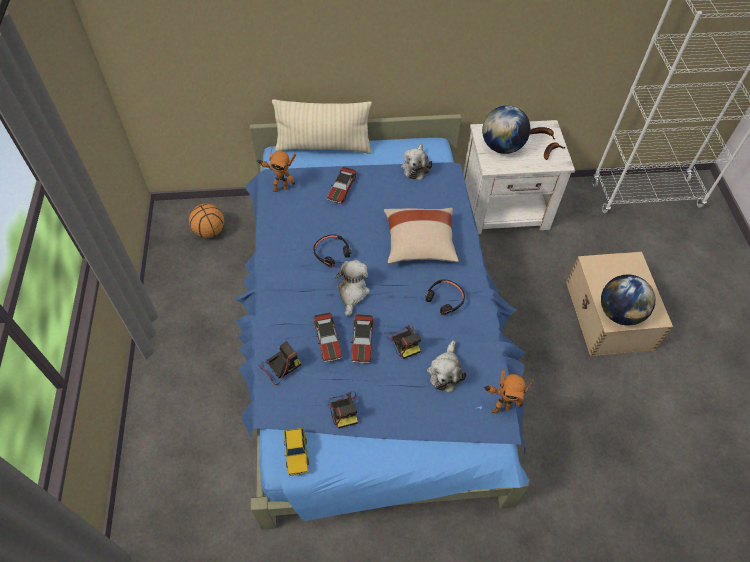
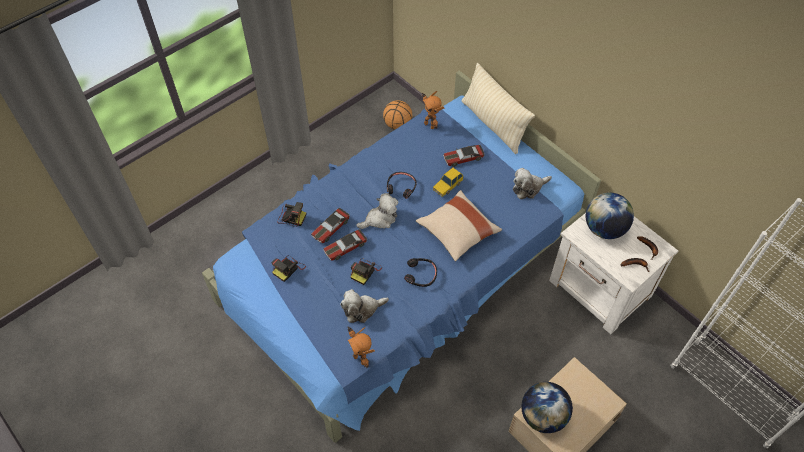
camera: 55 degrees right, 0 degrees up
toy car [284,428,309,476] -> toy car moved to [433,168,463,197]

